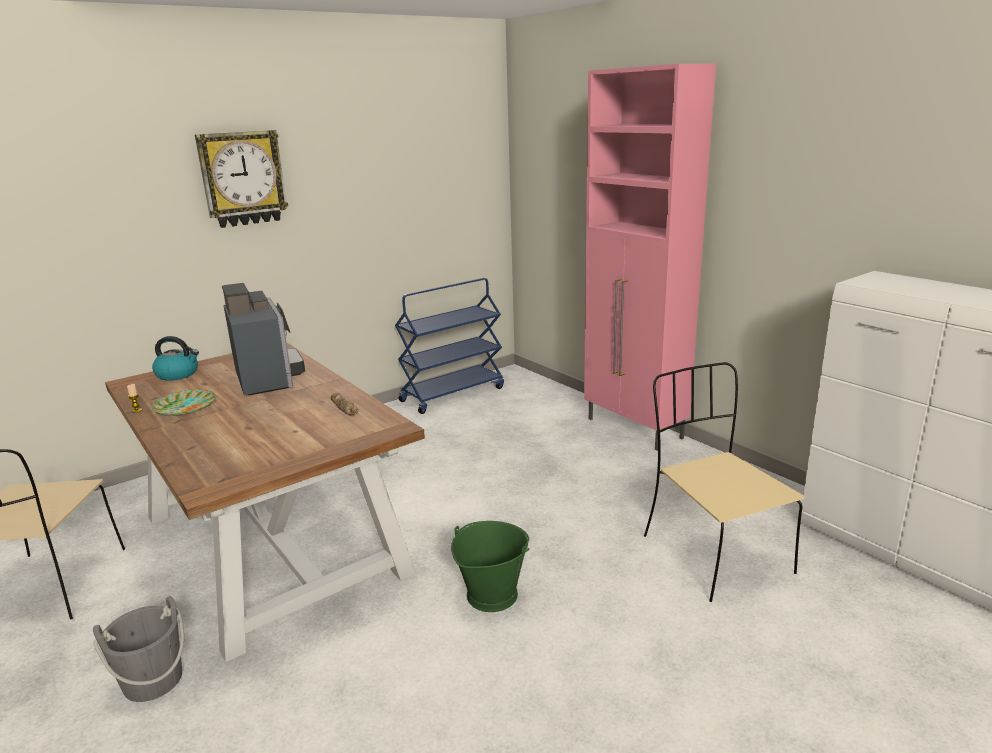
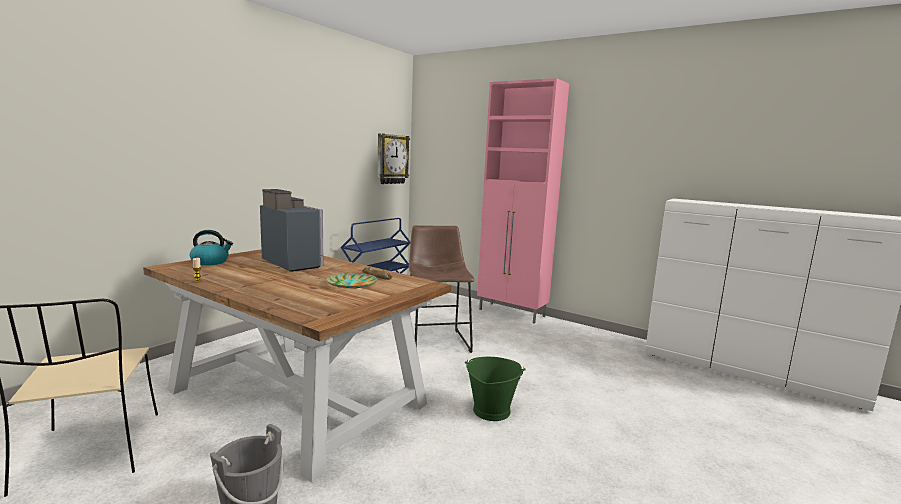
camera: 20 degrees left, 10 degrees down
plate [151,389,216,416] -> plate moved to [326,273,377,288]
wall clock [195,130,288,228] -> wall clock moved to [377,133,410,184]
beige chair [644,362,805,602] -> none
none -> brown stool [409,225,475,353]

